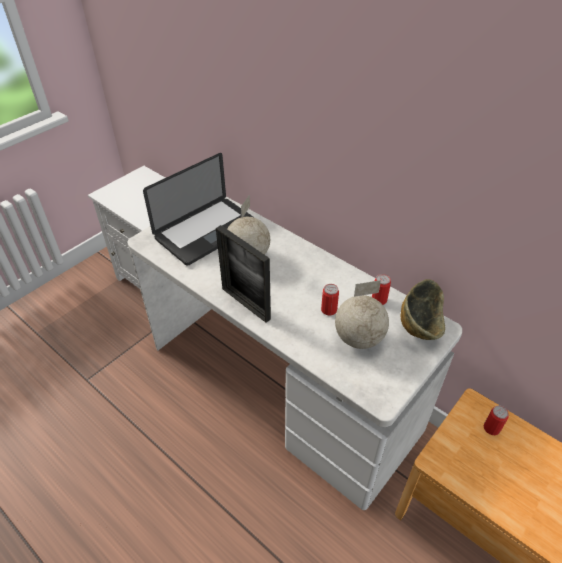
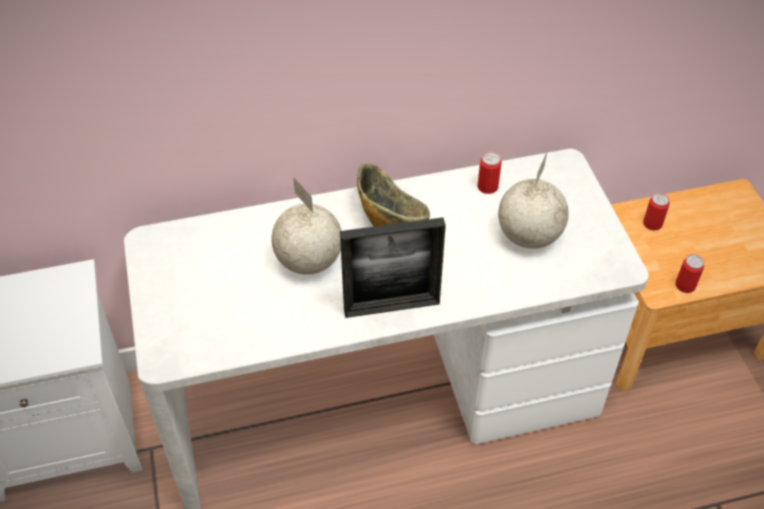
camera: 55 degrees left, 5 degrees up
laptop [143,153,253,266] -> none
can [321,284,339,315] -> can moved to [675,254,704,293]
bowl [401,279,445,340] -> bowl moved to [357,163,430,226]

